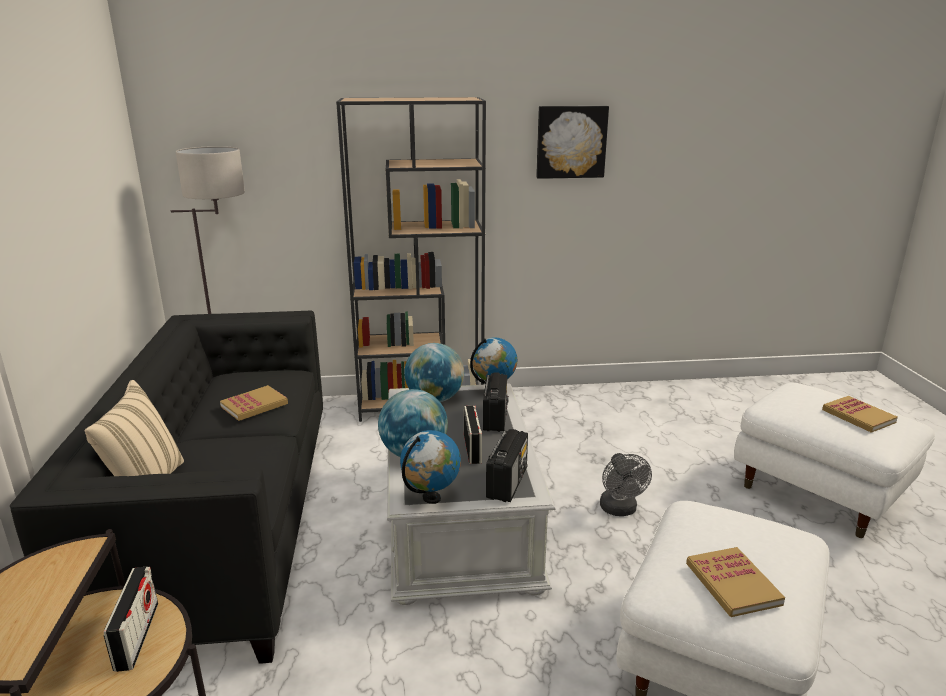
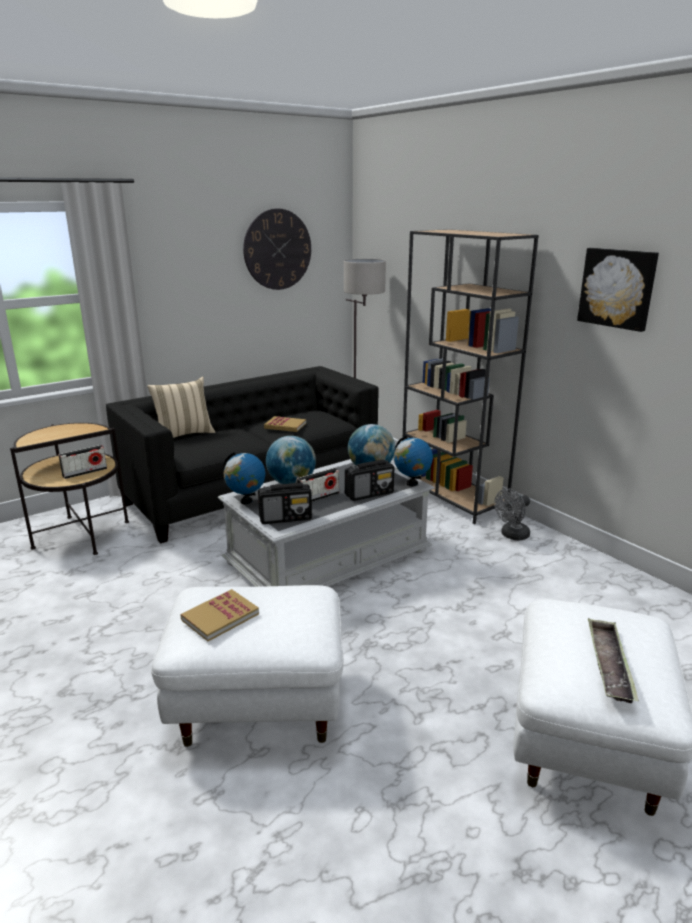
camera: 60 degrees right, 0 degrees up
grey fan [600,453,652,516] -> grey fan moved to [494,488,530,540]
book [822,396,898,433] -> tray [588,618,639,703]
none -> wall clock [243,209,311,290]

